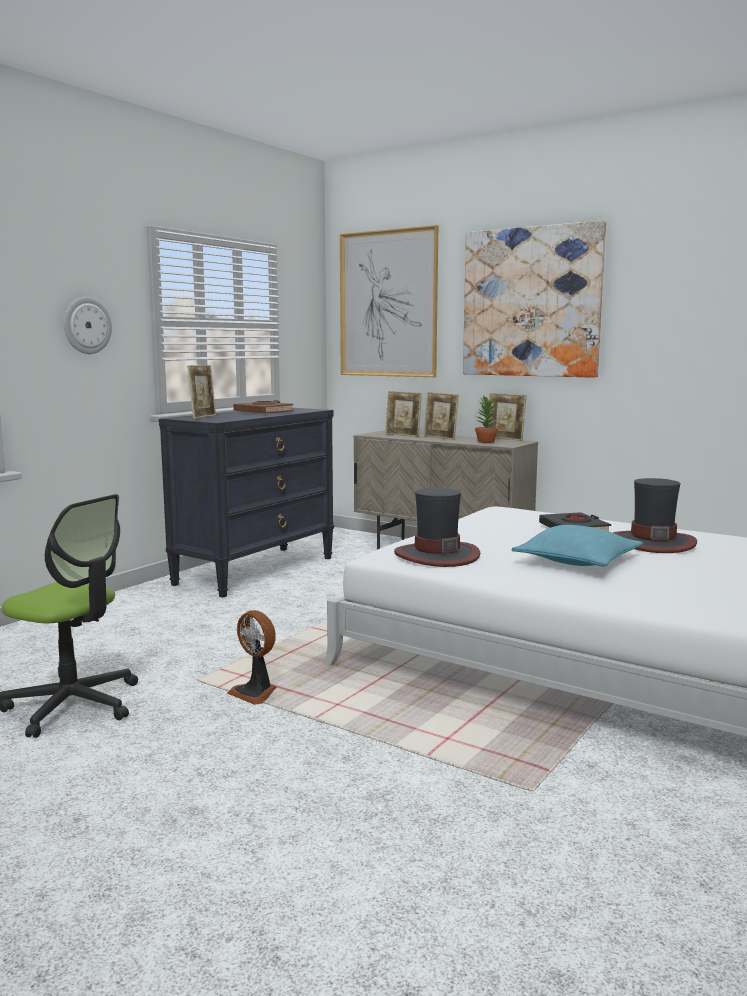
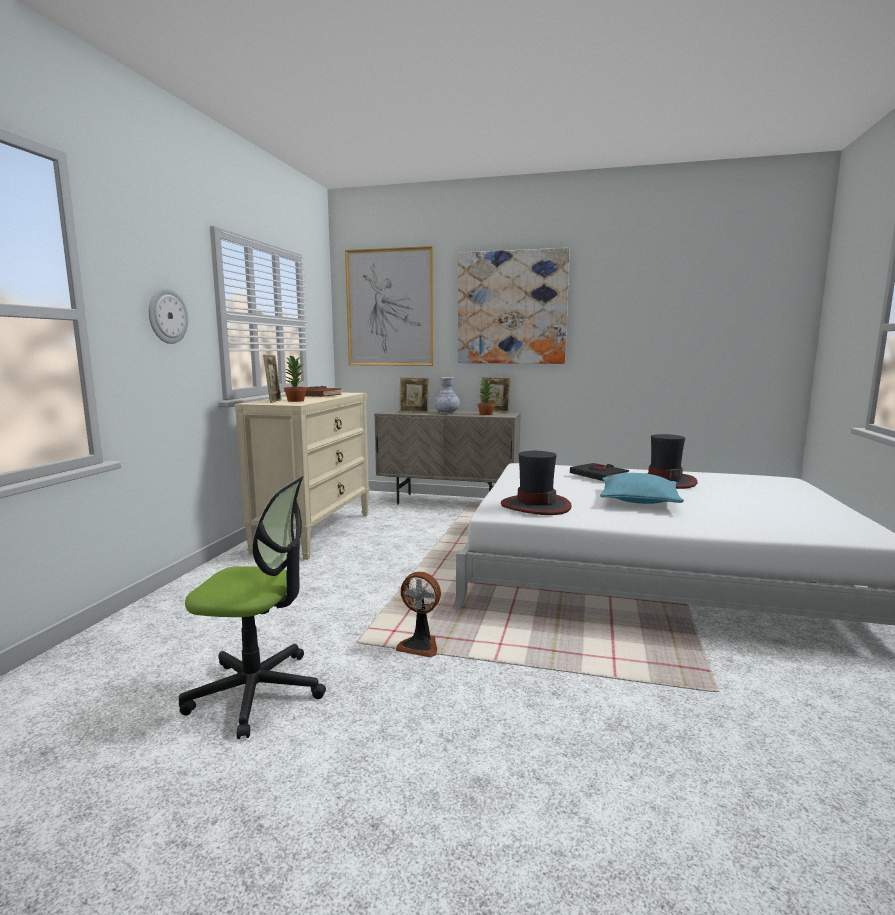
camera: 20 degrees left, 0 degrees up
black dresser [159,408,334,597] -> beige dresser [234,392,370,560]
picture frame [424,392,459,440] -> vase [434,377,460,414]
none -> potted plant [284,355,307,402]

